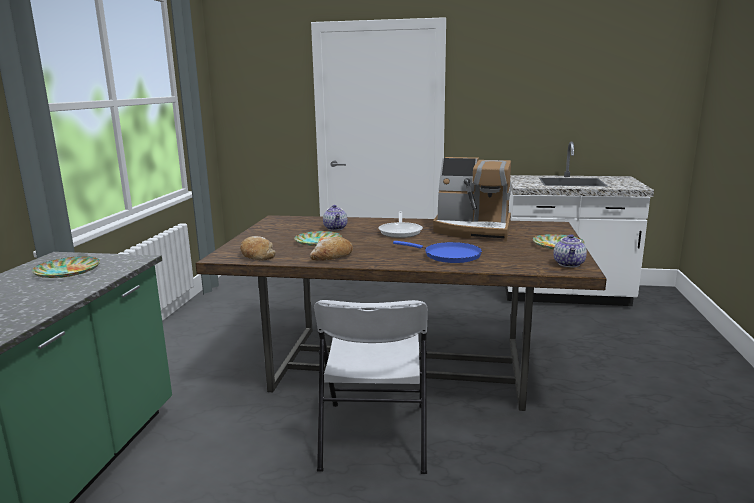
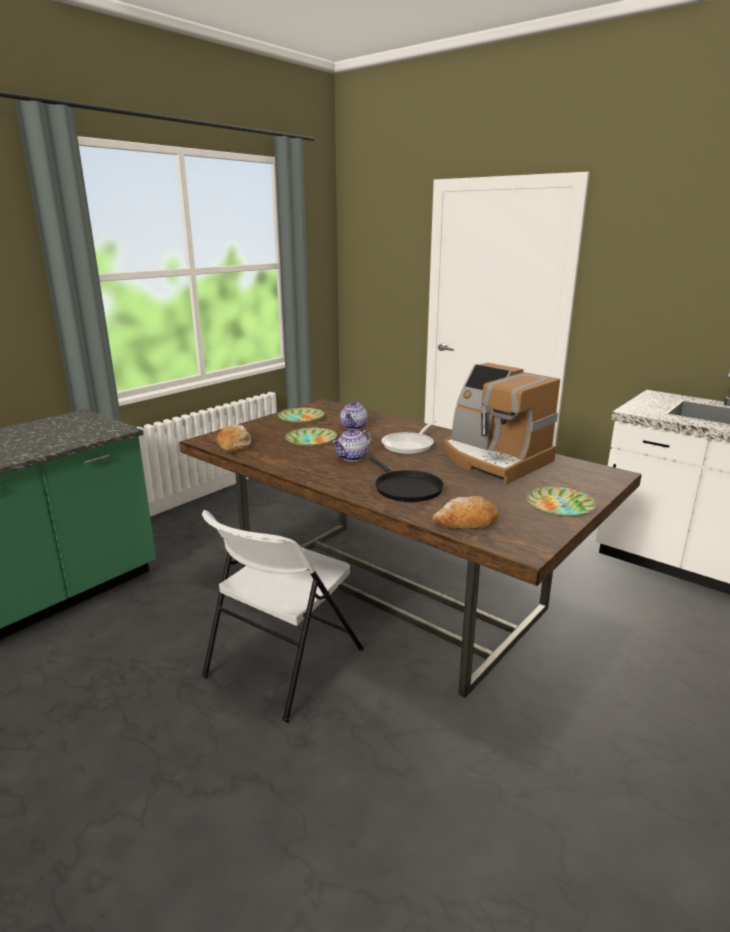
camera: 30 degrees right, 5 degrees up
plate [32,256,100,278] -> plate moved to [278,408,324,423]
bread [310,237,353,261] -> bread moved to [433,496,499,529]
blue frying pan [393,241,482,263] -> black frying pan [369,457,444,502]
teapot [554,234,587,267] -> teapot moved to [332,428,371,461]

